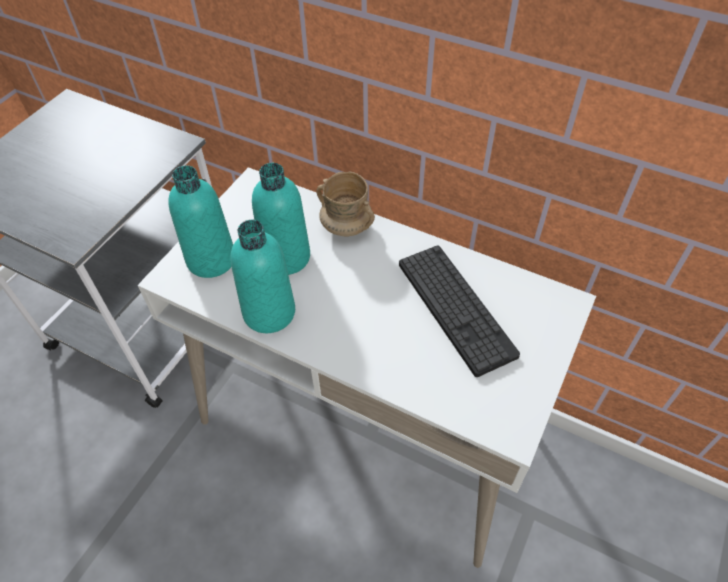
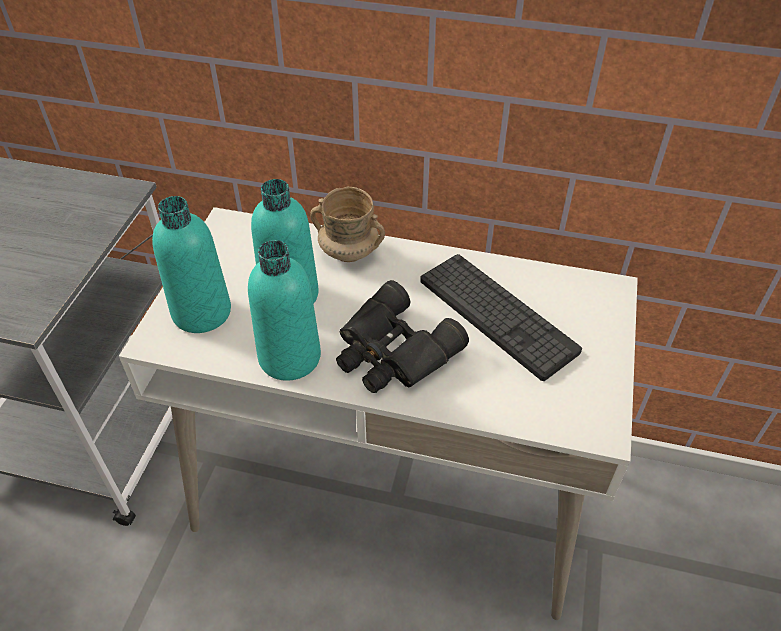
camera: 15 degrees left, 5 degrees down
none -> black binoculars [336,280,469,393]

